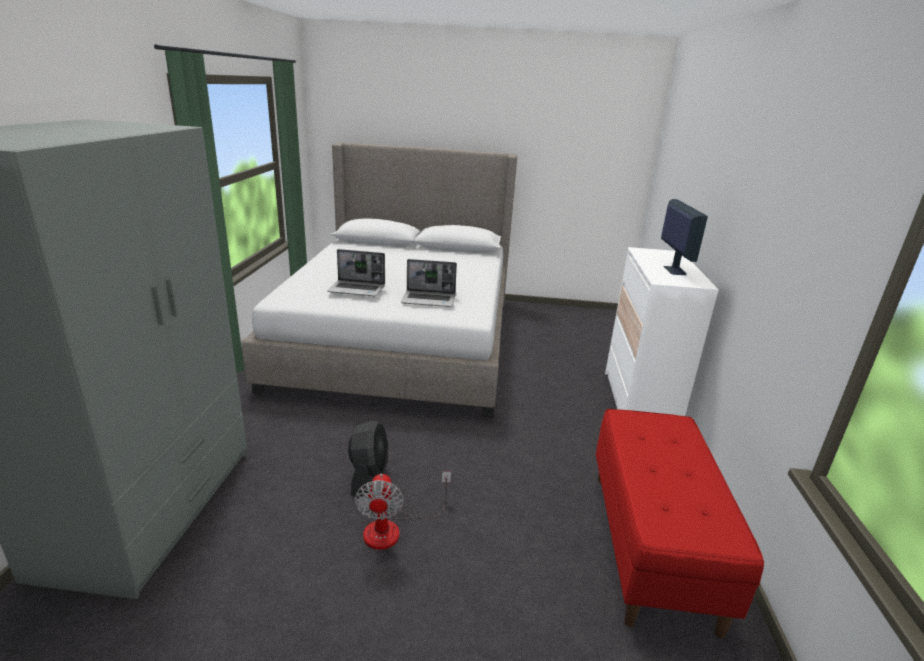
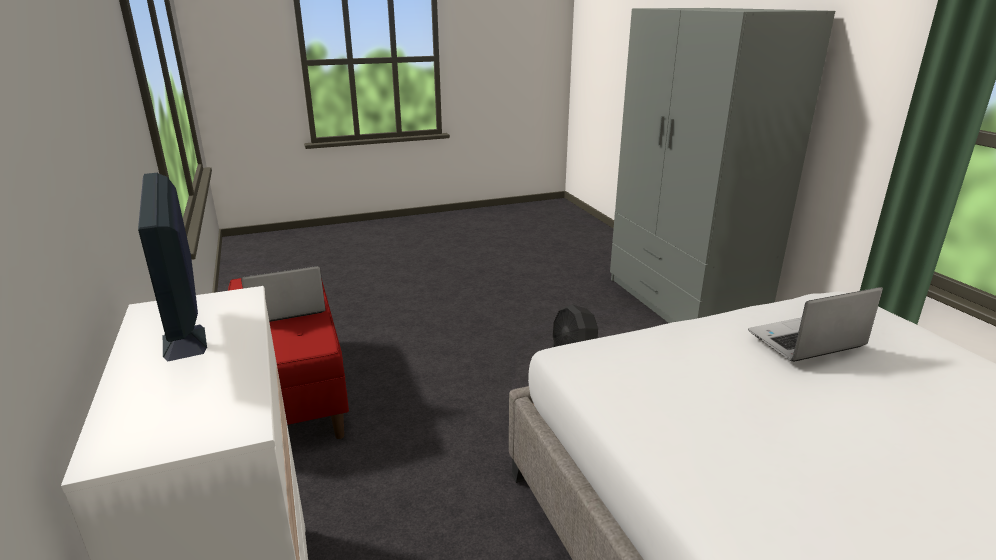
camera: 155 degrees right, 0 degrees up
fan [355,472,451,550] -> none
laptop [401,259,457,307] -> laptop moved to [241,266,326,322]

